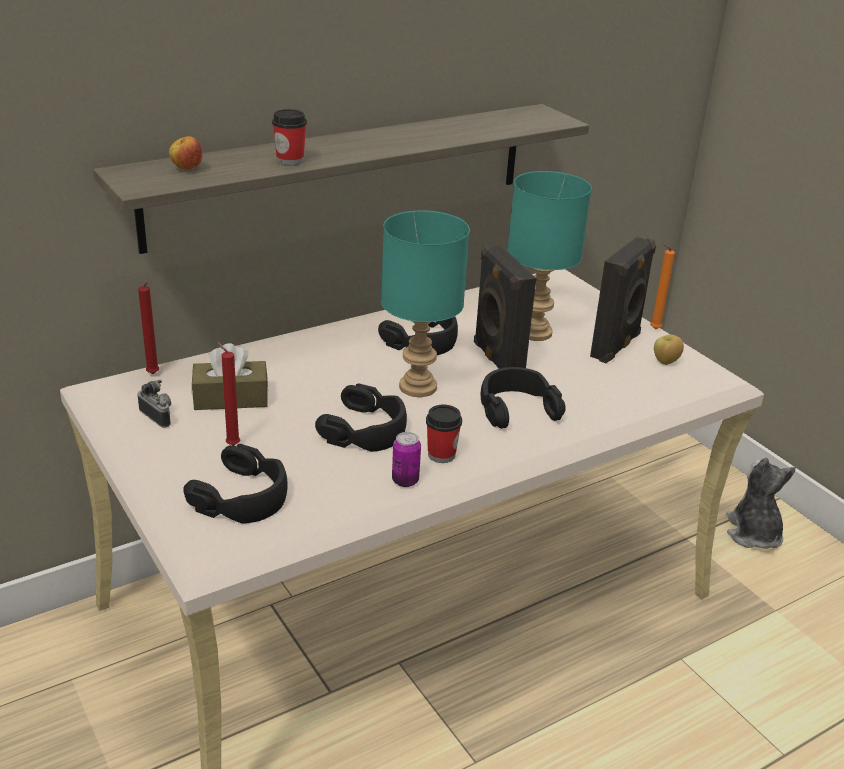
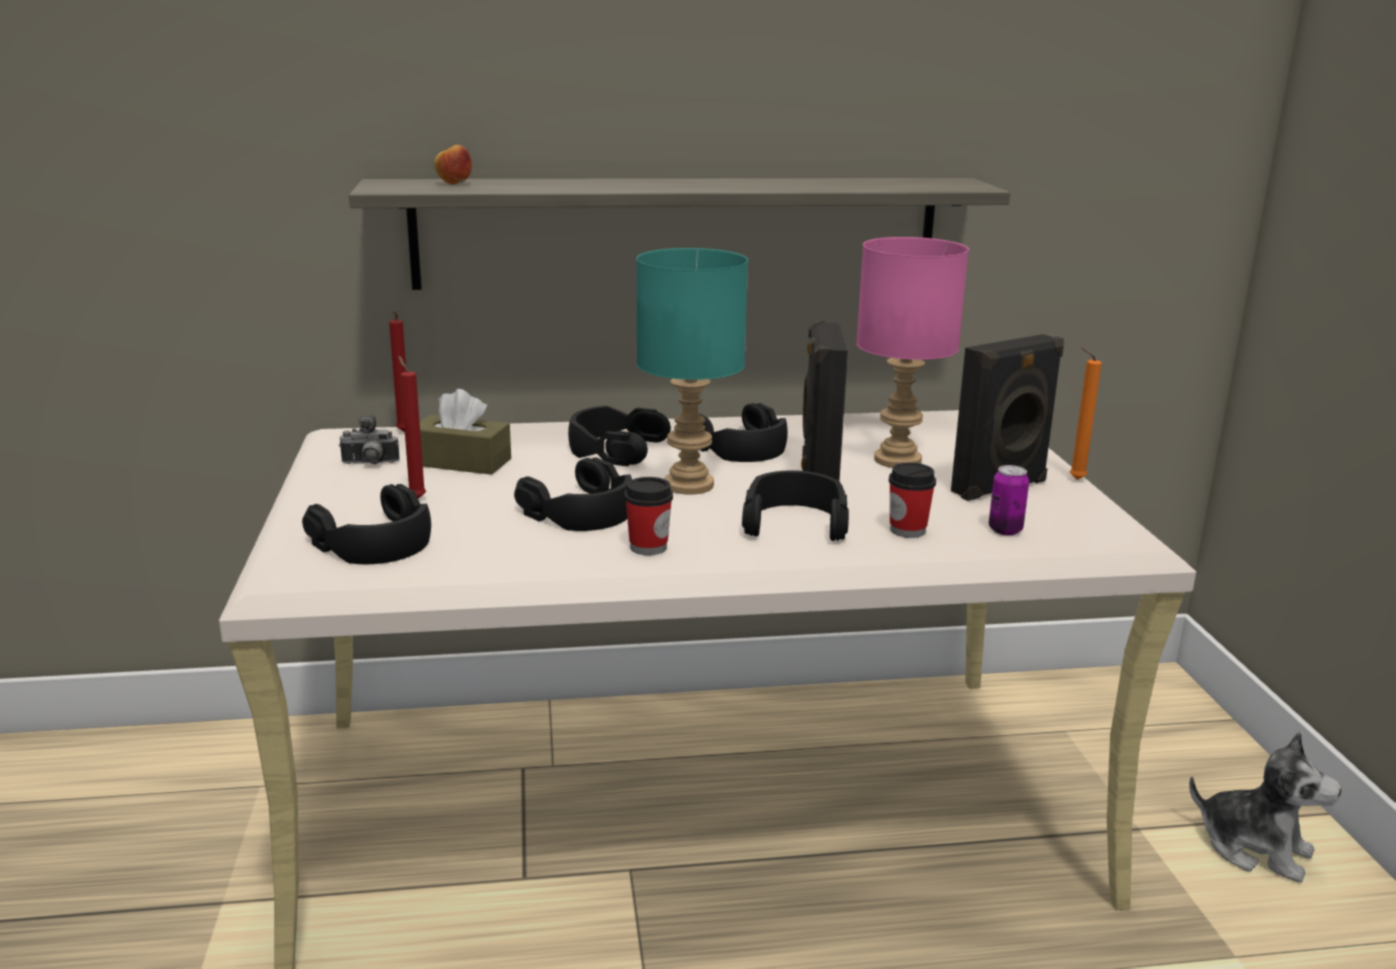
camera: 25 degrees right, 10 degrees down
camera [138,380,171,428] -> camera turned 105 degrees clockwise [339,414,400,464]
cup [272,109,307,165] -> cup moved to [889,463,936,538]
can [392,432,421,487] -> can moved to [989,465,1029,535]
turquoise table lamp [507,171,592,341] -> pink table lamp [856,237,969,468]
apple [654,335,684,365] -> none
plush toy [726,457,796,549] -> plush toy turned 105 degrees clockwise [1189,732,1341,883]
none -> black headphones [568,406,671,466]

